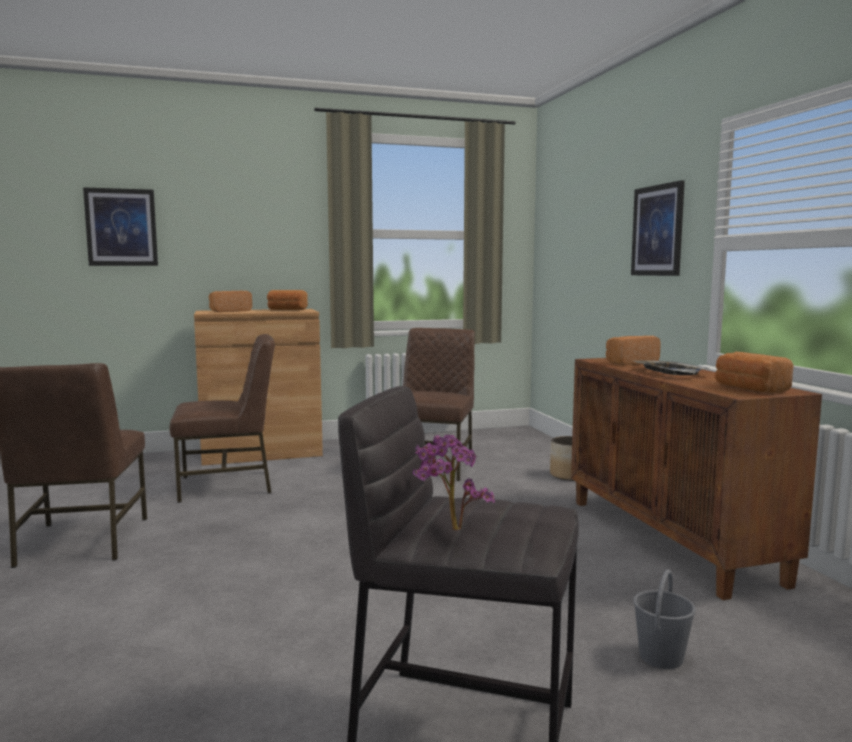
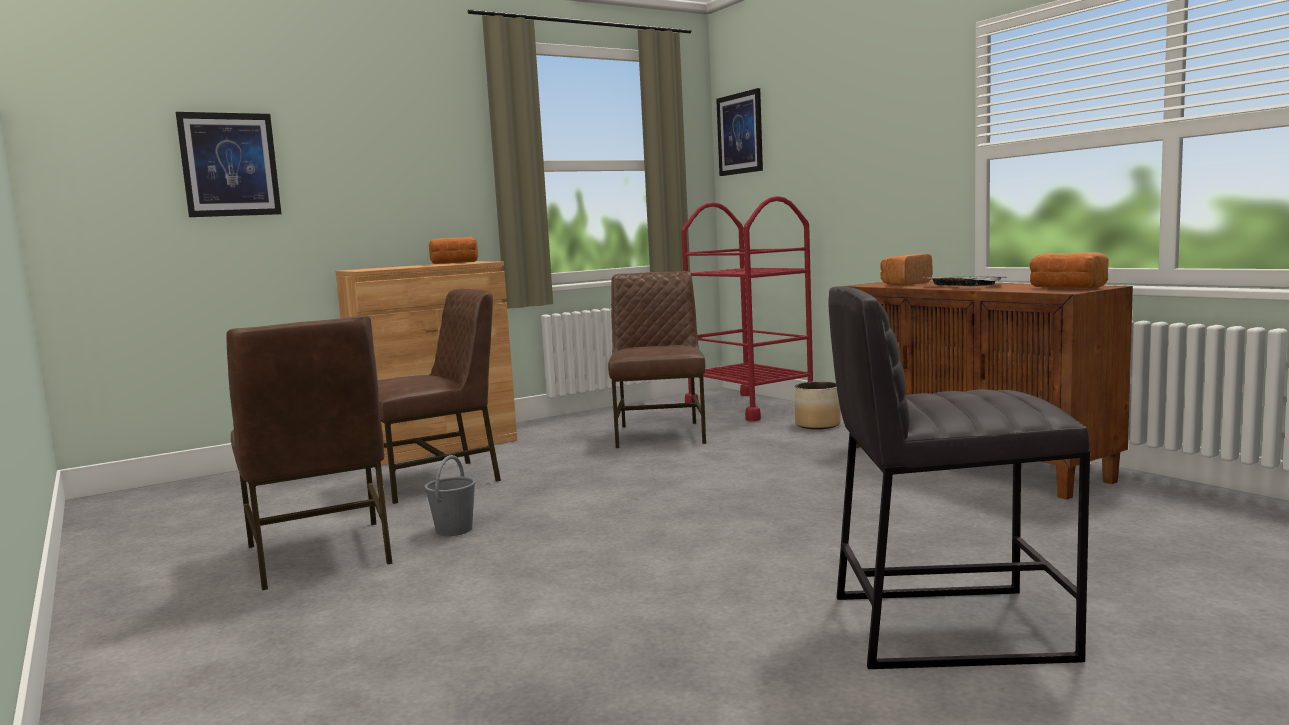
camera: 15 degrees left, 0 degrees up
bread [209,291,252,312] -> none
potted plant [412,435,495,531] -> none
picture [631,180,685,276] -> picture moved to [716,88,763,176]
grey bucket [633,570,696,669] -> grey bucket moved to [425,455,476,536]
none -> red cart [681,196,813,421]

